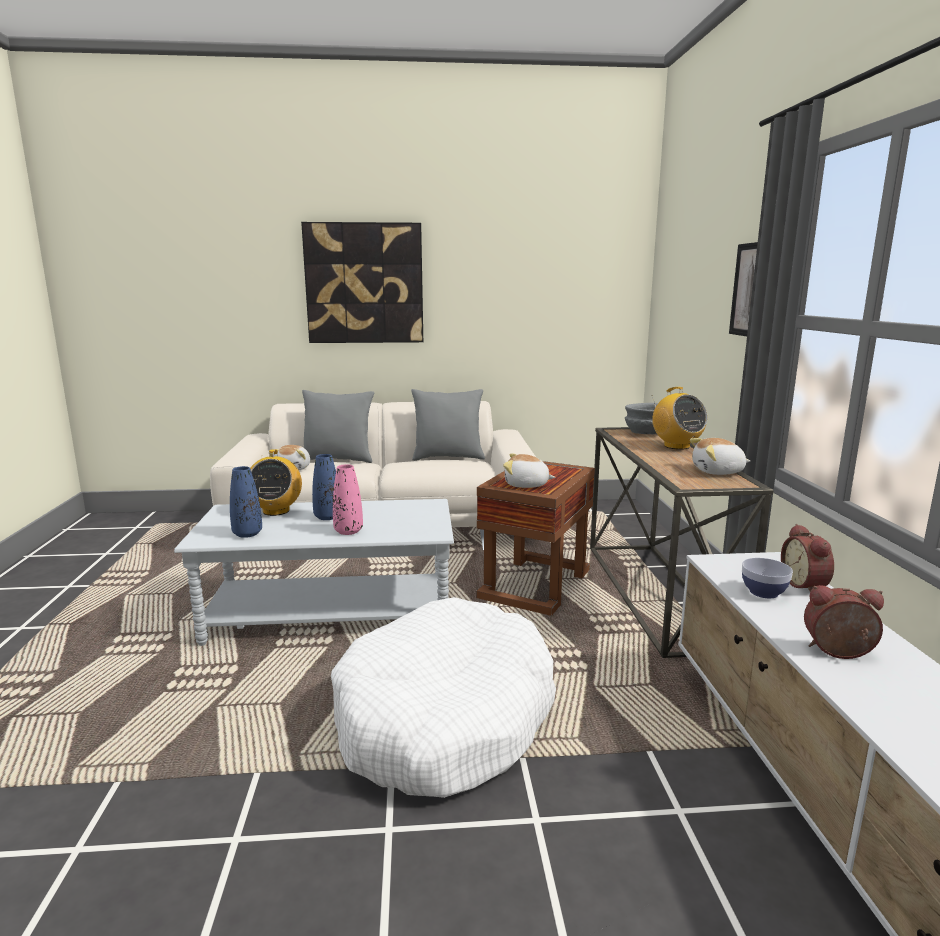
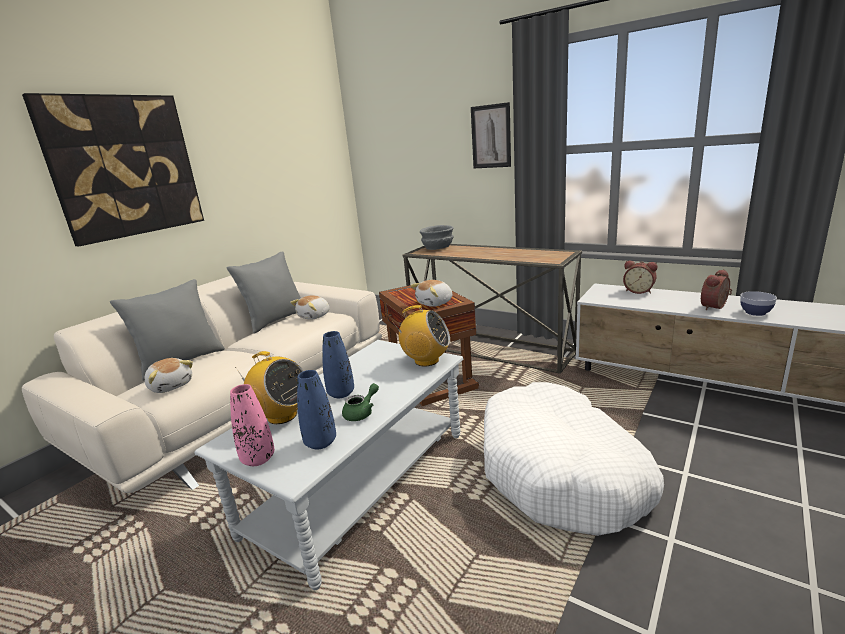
camera: 50 degrees left, 5 degrees up
pink vase [333,464,363,535] -> pink vase moved to [230,384,275,466]
radio [651,387,707,450] -> radio moved to [392,305,450,366]
plush toy [690,438,750,475] -> plush toy moved to [290,295,330,320]
bowl [742,558,793,598] -> bowl moved to [740,291,777,316]
none -> green teapot [342,383,379,421]

